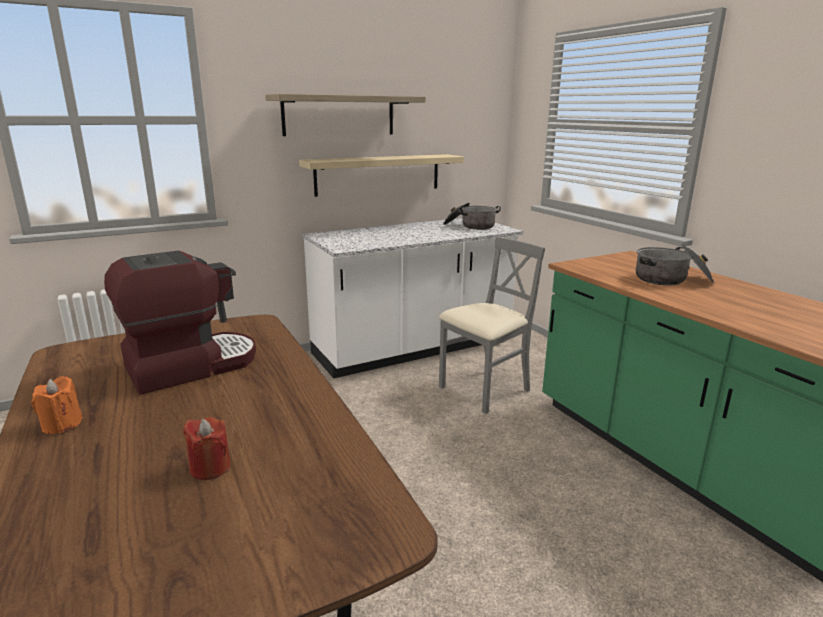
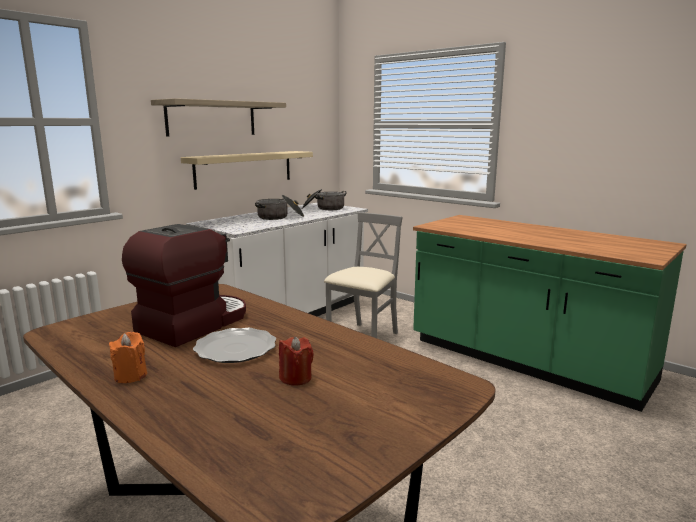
camera: 20 degrees left, 5 degrees down
cooking pot [636,244,714,285] -> cooking pot moved to [255,195,304,220]
none -> plate [193,328,276,363]

